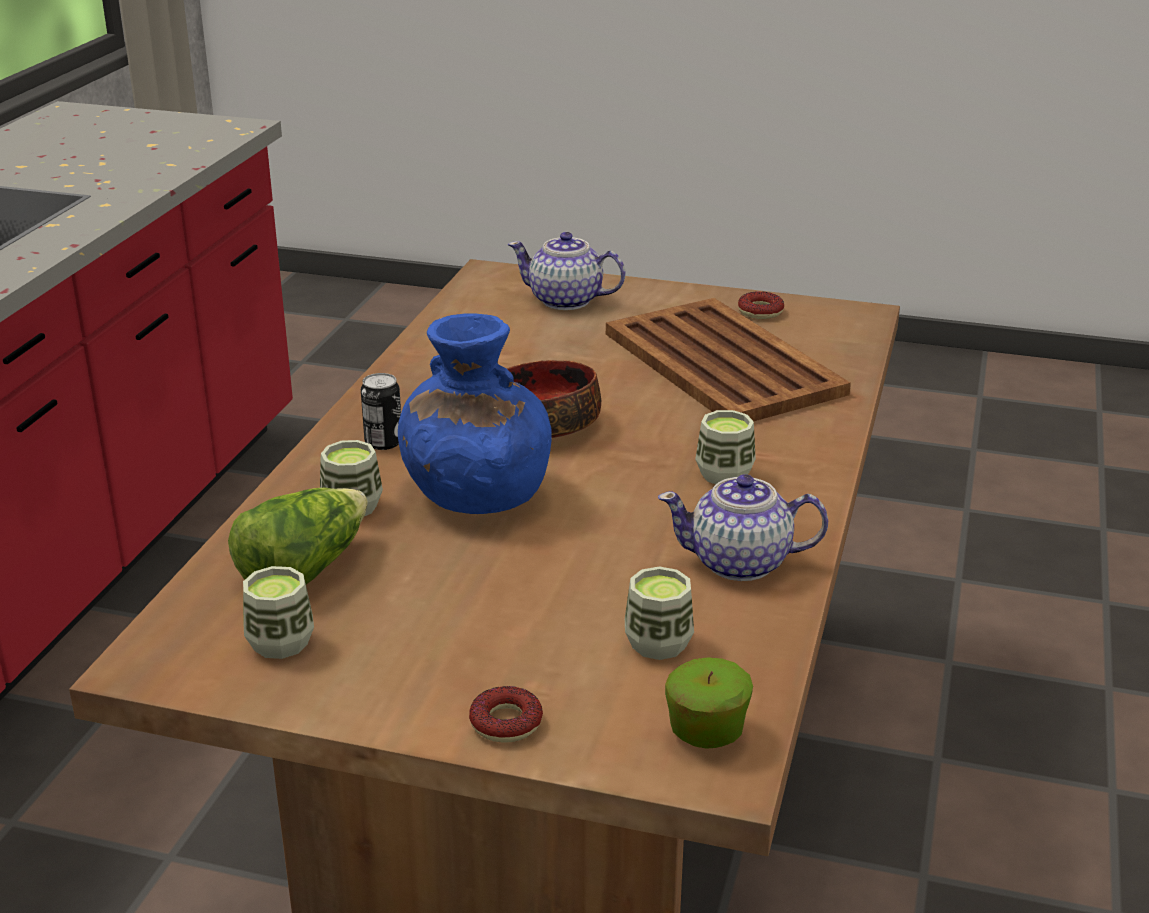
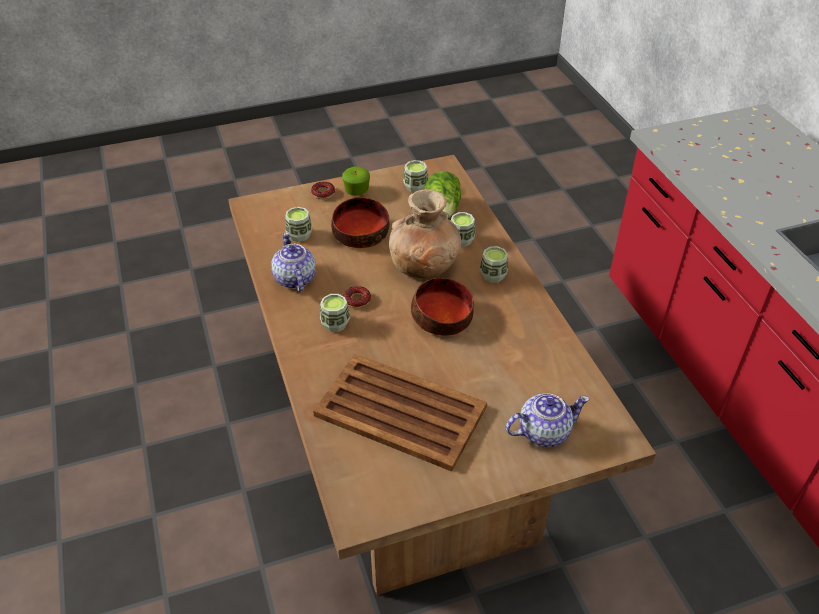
camera: 145 degrees right, 15 degrees up
can [361,373,401,450] -> cup [480,246,508,283]
blue vase [398,314,552,514] -> brown vase [389,189,461,278]
teapot [658,474,828,581] -> teapot turned 75 degrees counterclockwise [271,232,316,292]
apple [665,657,753,749] -> apple moved to [342,166,370,196]
donut [738,291,784,319] -> donut moved to [343,286,371,308]
none -> bowl [331,197,389,248]

